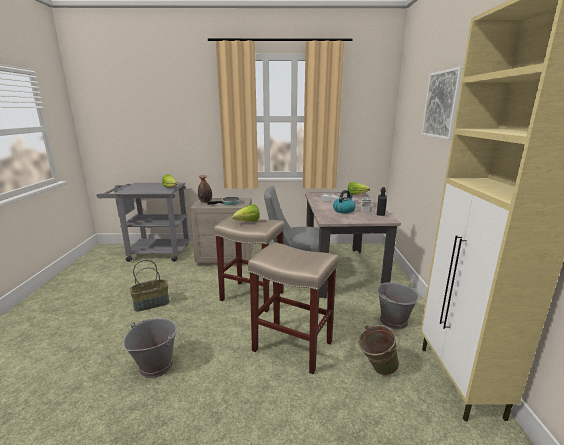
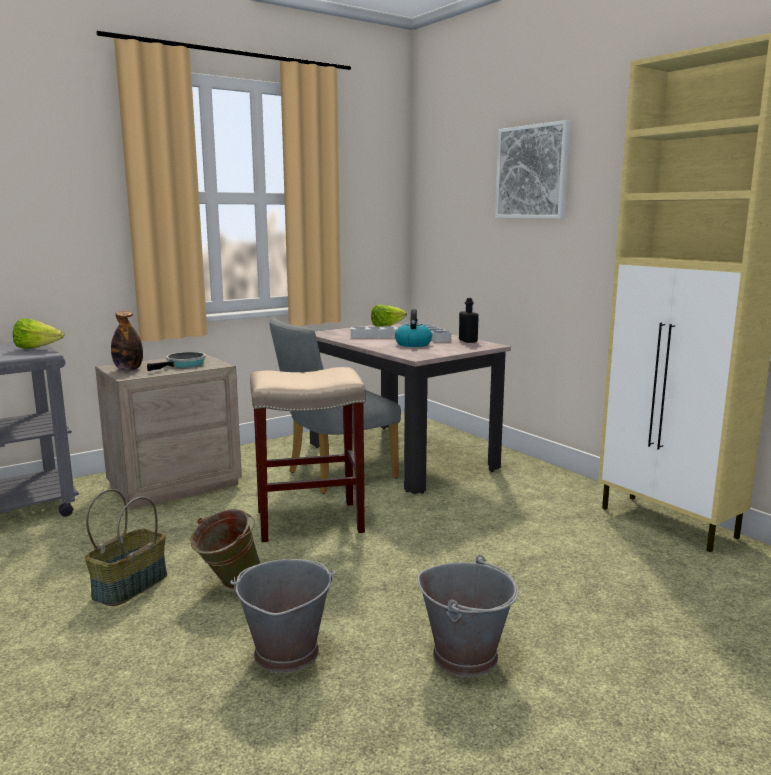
camera: 35 degrees left, 5 degrees down
lettuce [232,204,260,221] -> none
beige stool [248,242,338,374] -> none
green bucket [358,325,399,376] -> green bucket moved to [190,509,261,589]
grey bucket [377,283,420,329] -> grey bucket moved to [418,555,519,677]

